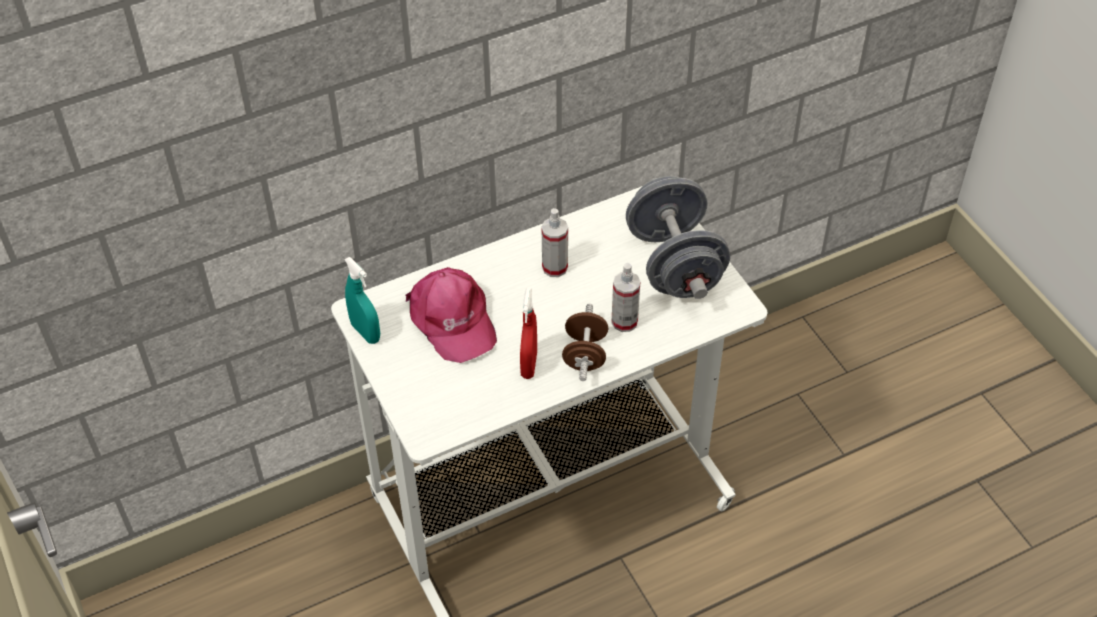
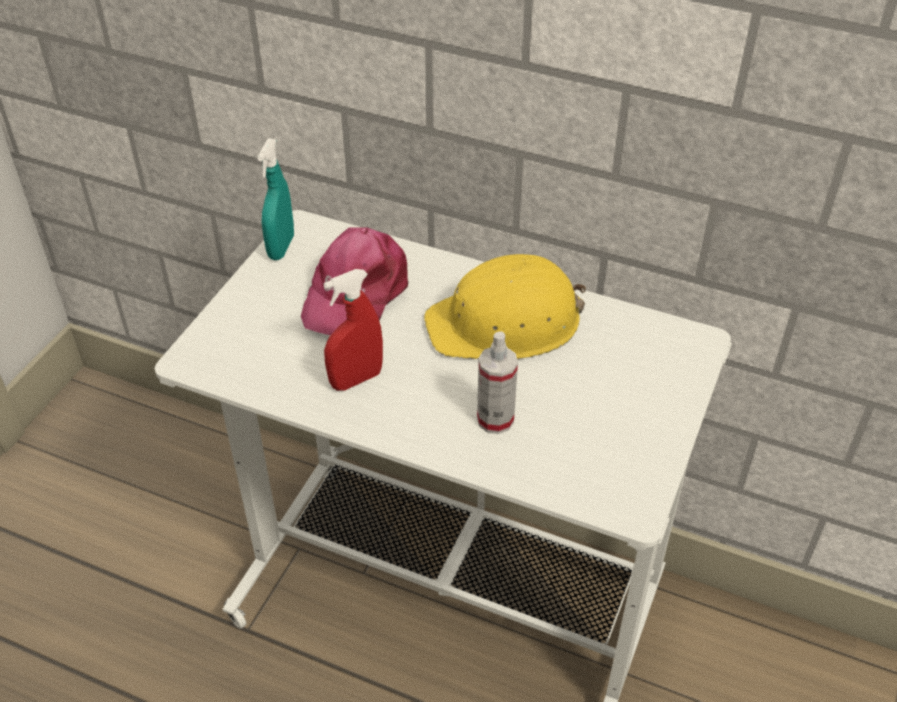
camera: 50 degrees right, 5 degrees down
spray bottle [542,208,568,277] -> yellow hard hat [424,254,586,359]
brown dumbbell [562,303,608,381] -> none
grey dumbbell [626,176,730,299] -> none

